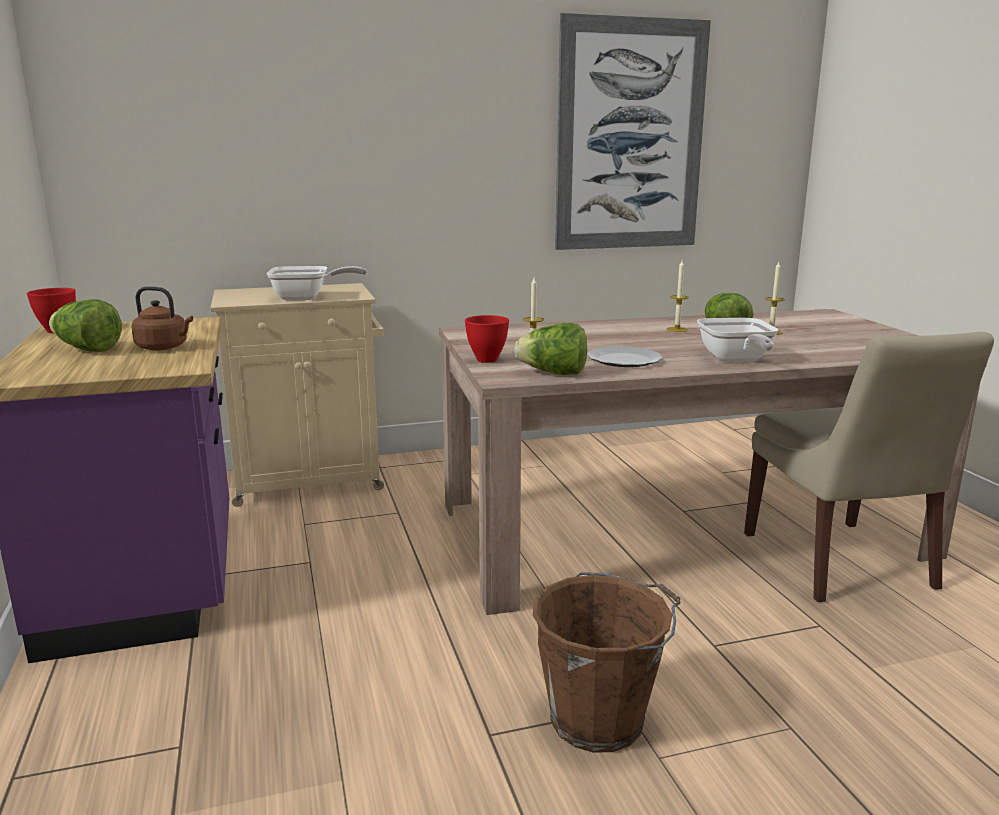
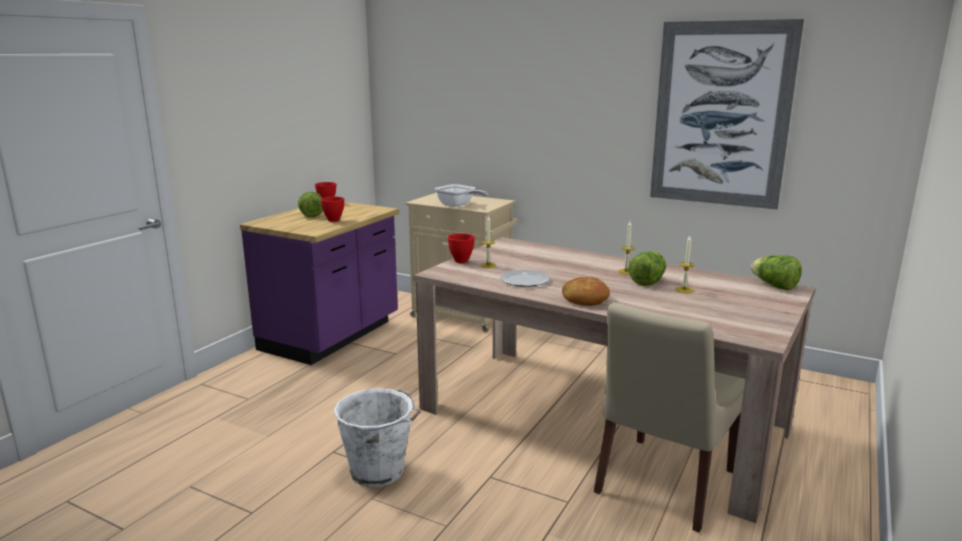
camera: 45 degrees right, 0 degrees up
brown kettle [132,286,193,350] -> red bowl [320,197,344,222]
lettuce [514,323,587,375] -> lettuce moved to [751,255,802,290]
brown bucket [533,572,681,752] -> white bucket [334,388,421,487]
frying pan [697,318,778,362] -> bread [562,277,610,306]

